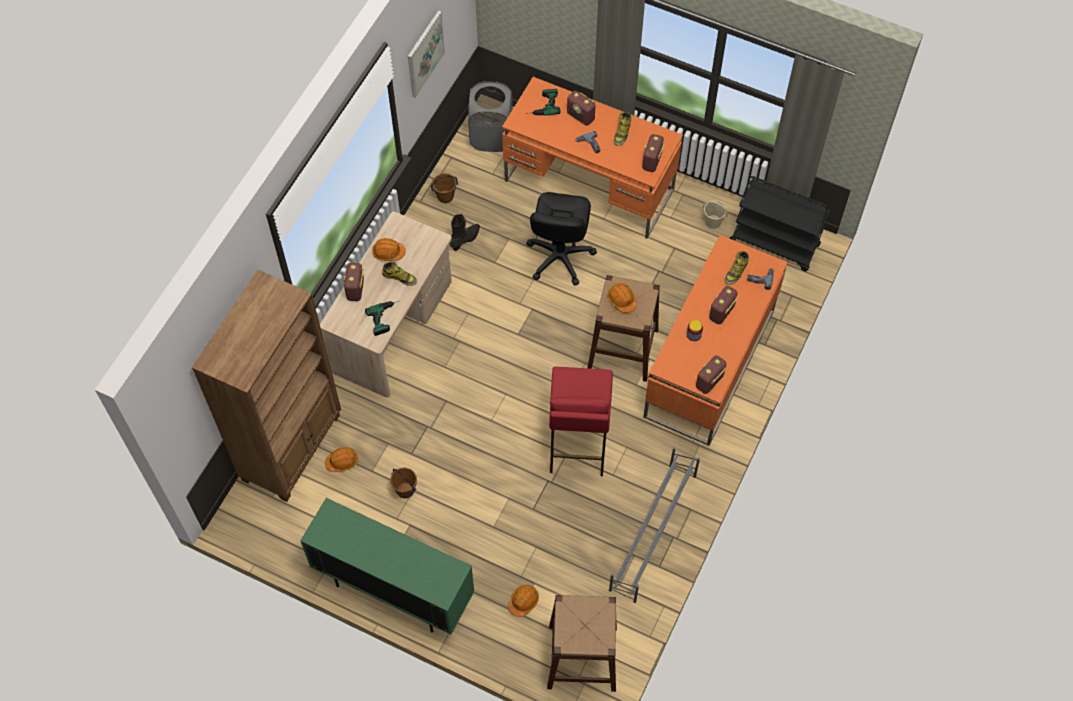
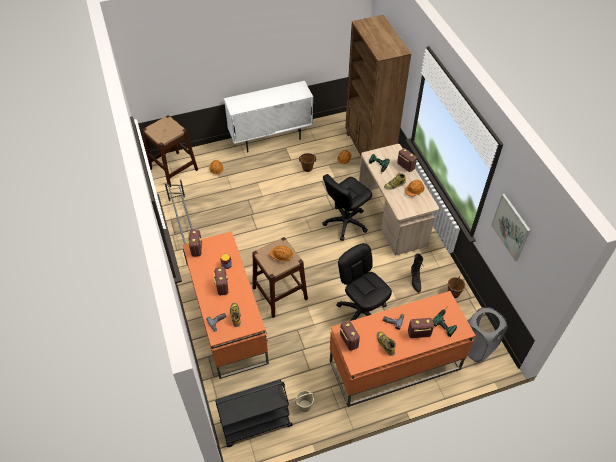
camera: 135 degrees right, 10 degrees down
green cabinet [300,498,475,635] -> white cabinet [224,81,313,152]
red stool [549,367,613,476] -> none
none -> black office chair [323,174,372,241]

